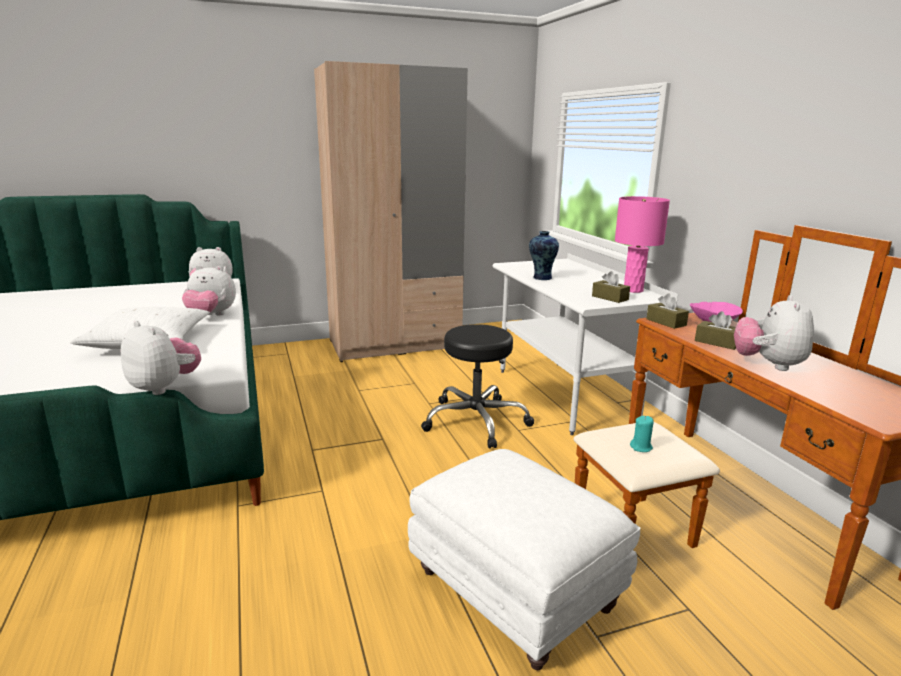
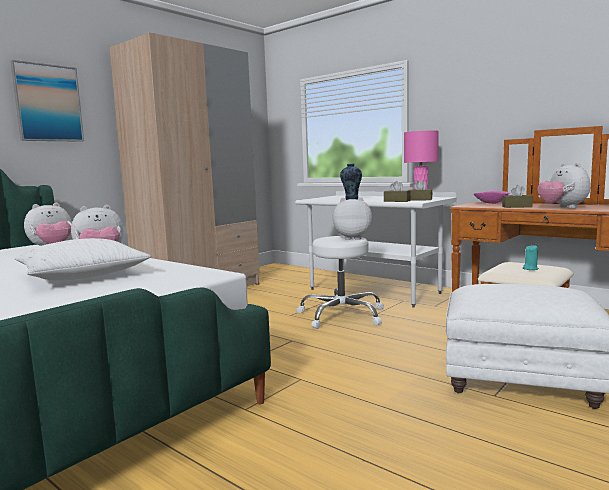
camera: 30 degrees left, 10 degrees down
plush toy [121,321,201,395] -> plush toy moved to [333,197,372,240]
black stool [421,324,534,448] -> white stool [296,236,384,329]
brown tissue box [646,294,689,329] -> brown tissue box moved to [384,181,410,202]
none -> picture [10,60,84,142]

